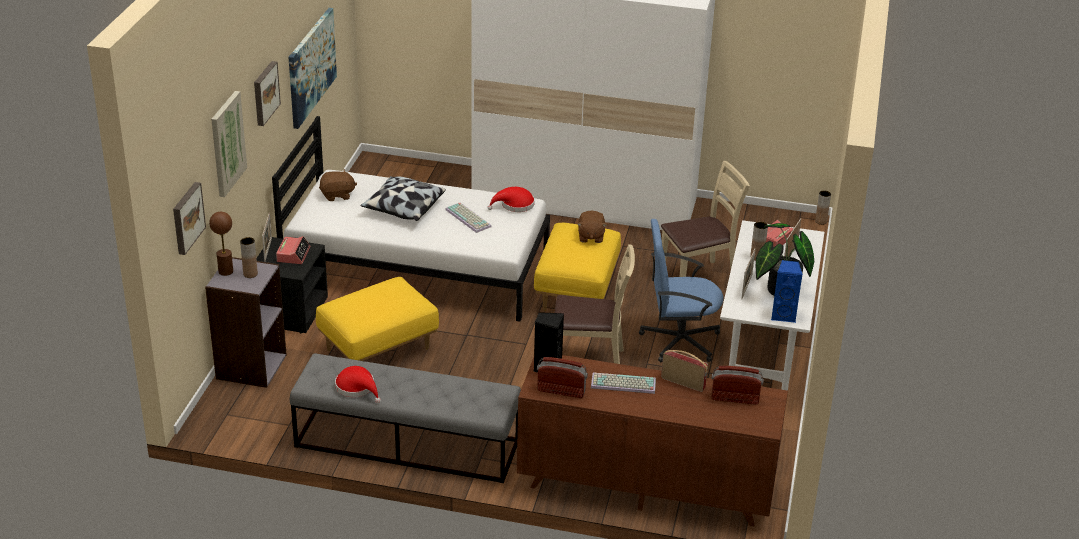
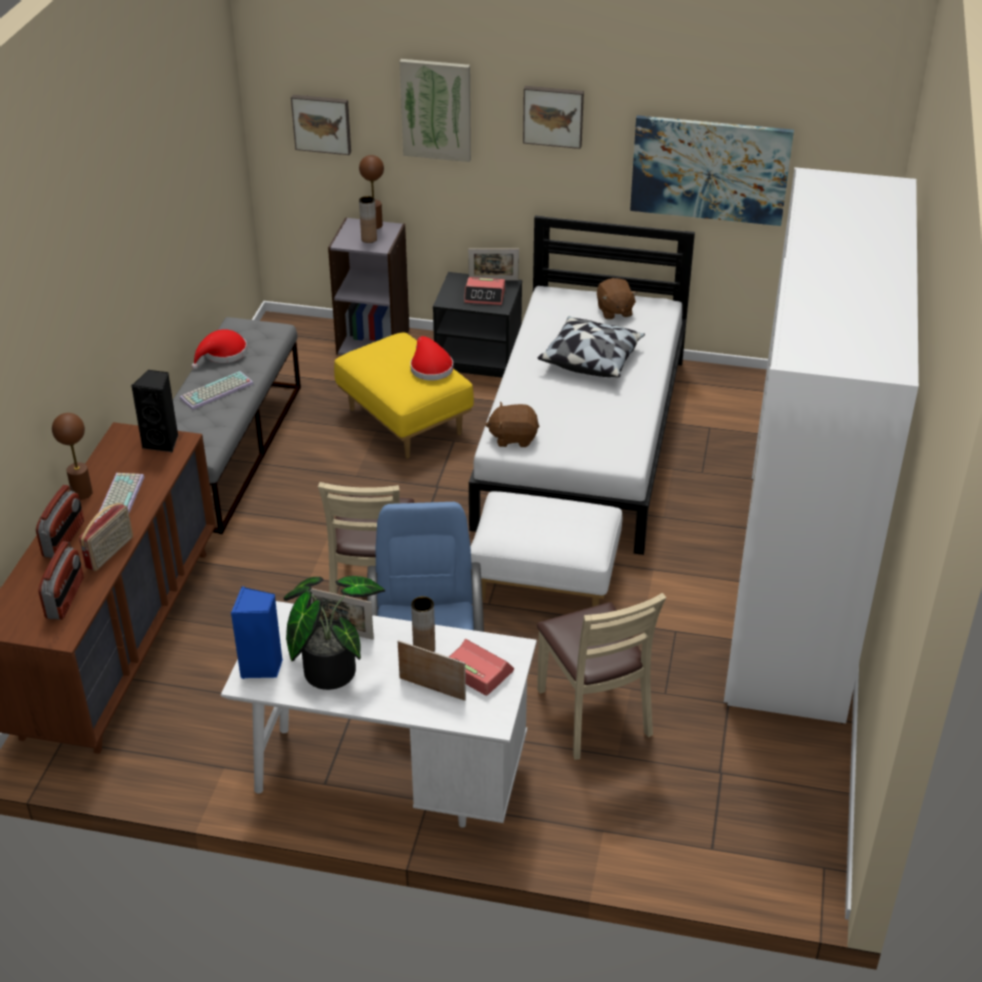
camera: 90 degrees right, 5 degrees up
keyboard [445,202,491,233] -> keyboard moved to [180,371,254,410]
red hat [487,187,535,212] -> red hat moved to [410,336,453,381]
yellow ottoman [534,223,621,311] -> white ottoman [470,491,622,607]
radio [537,357,588,398] -> radio moved to [36,485,84,558]
brown plush toy [577,211,607,243] -> brown plush toy moved to [485,402,540,447]
brown vase [815,191,831,225] -> none
none -> brown table lamp [52,413,93,500]

